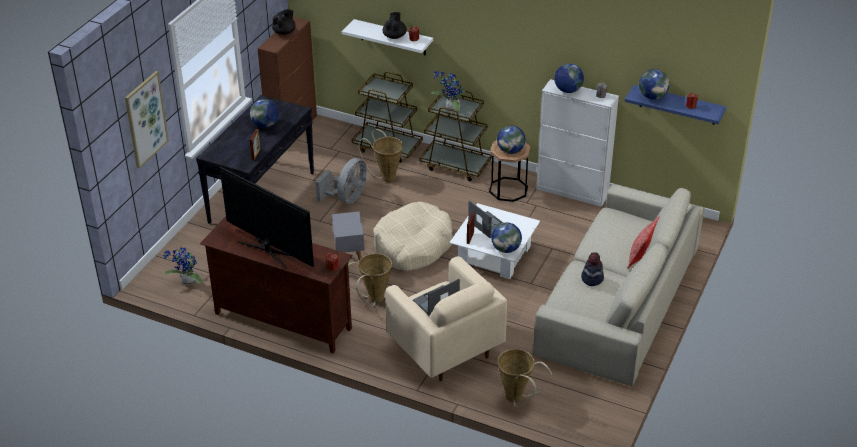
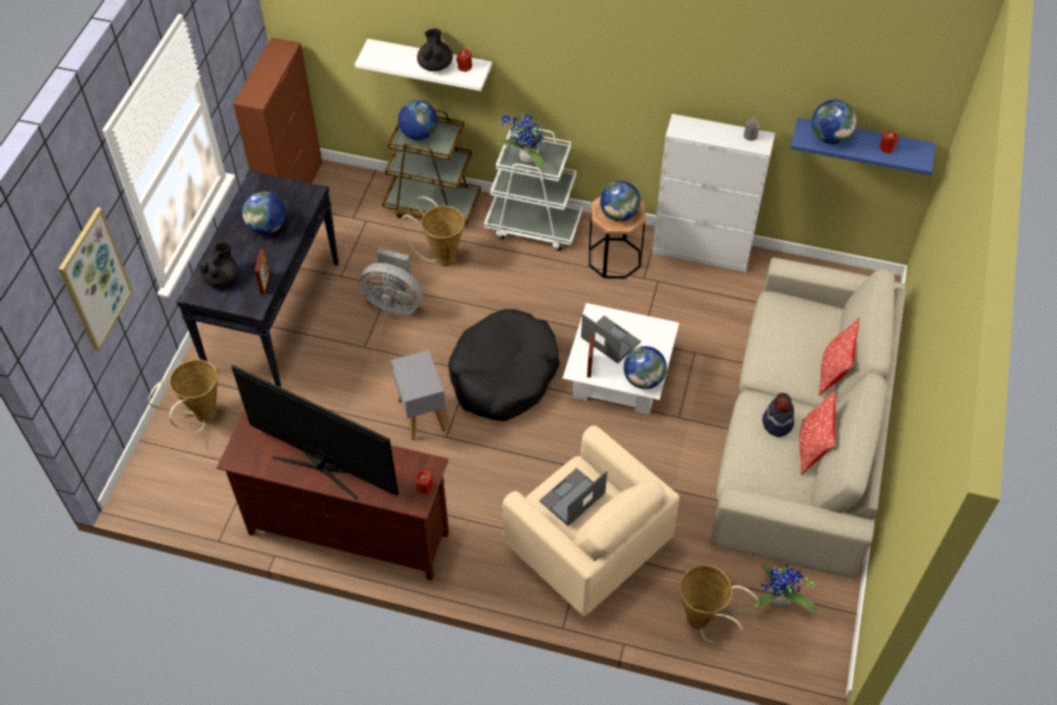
camera: 10 degrees left, 15 degrees up
potted plant [163,248,203,285] -> potted plant moved to [756,564,816,613]
black teapot [272,9,296,35] -> black teapot moved to [200,242,238,287]
grey fan [315,158,367,204] -> grey fan turned 90 degrees clockwise [359,248,423,315]
basket [348,253,392,306] -> basket moved to [148,359,218,432]
beige dog bed [373,202,453,271] -> black dog bed [448,309,560,421]
brown cart [420,89,492,181] -> white cart [484,128,583,251]
globe [554,64,584,93] -> globe moved to [398,100,438,140]
none -> pillow [799,391,836,475]

